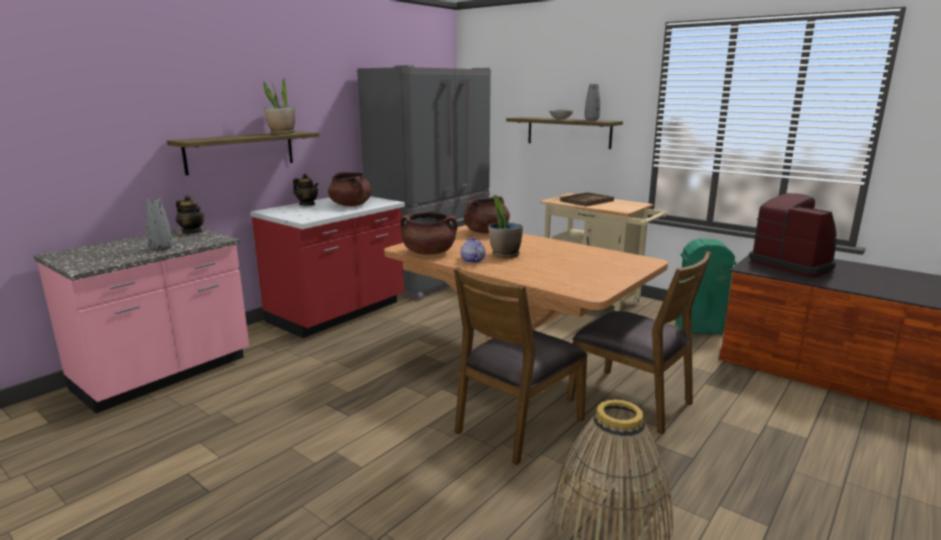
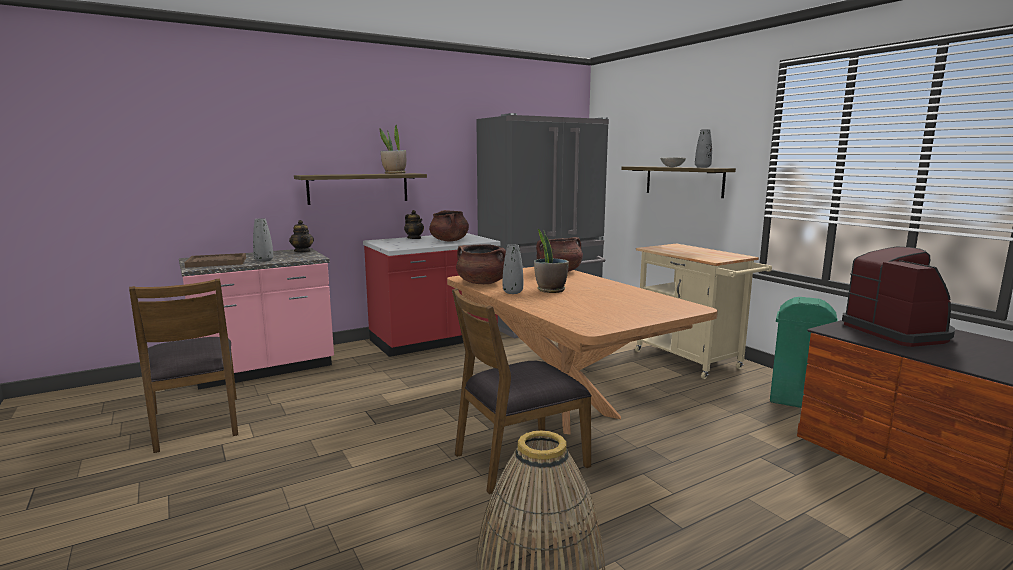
camera: 20 degrees right, 5 degrees down
teapot [461,237,486,263] -> grey vase [503,244,523,294]
brown tray [560,192,614,207] -> brown tray moved to [185,253,246,268]
brown chair [567,251,712,435] -> brown chair moved to [129,279,238,453]

